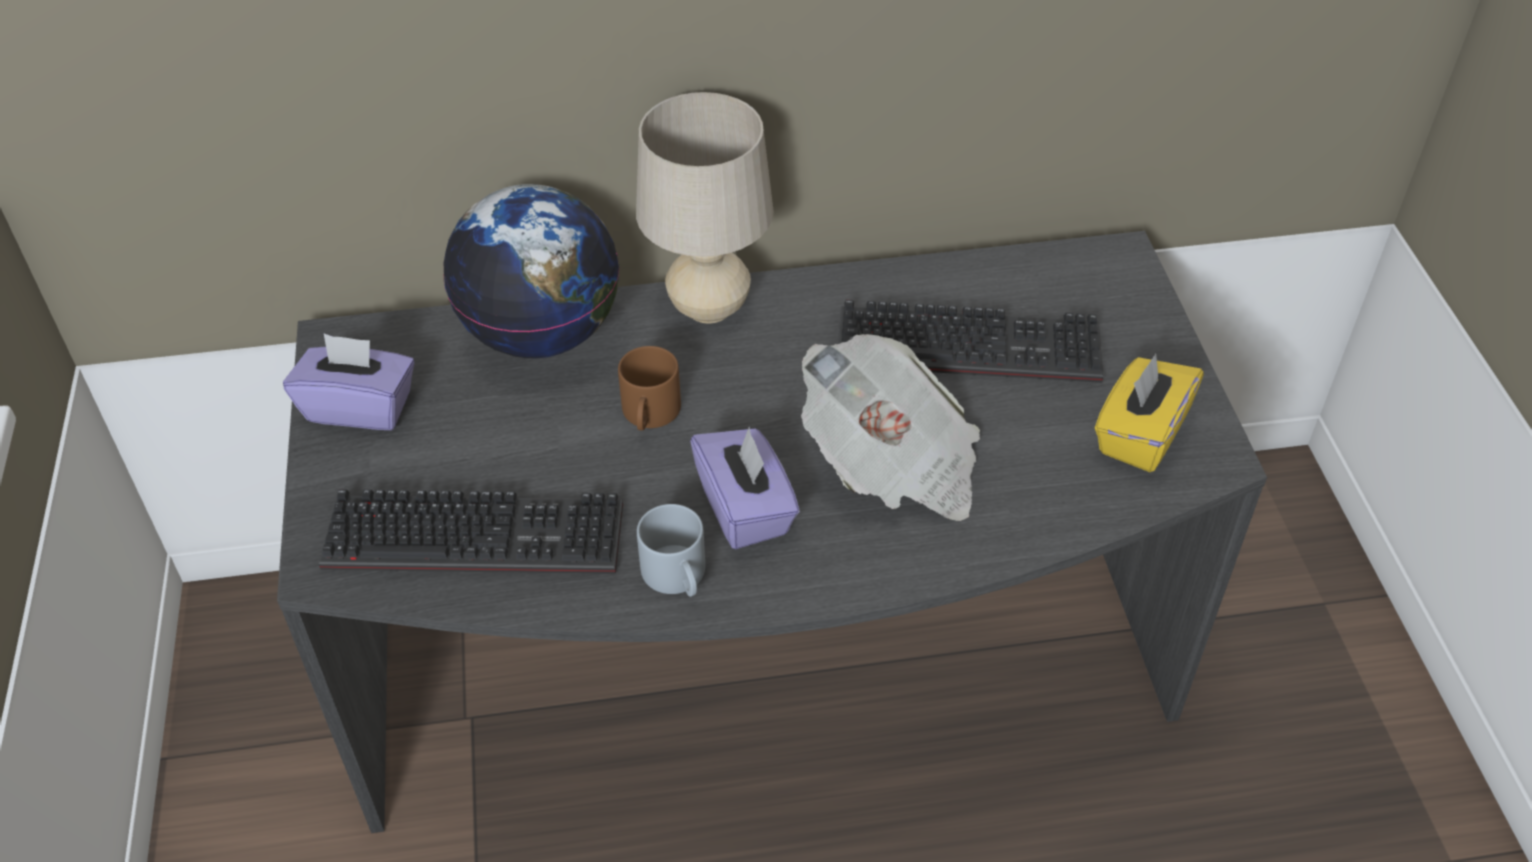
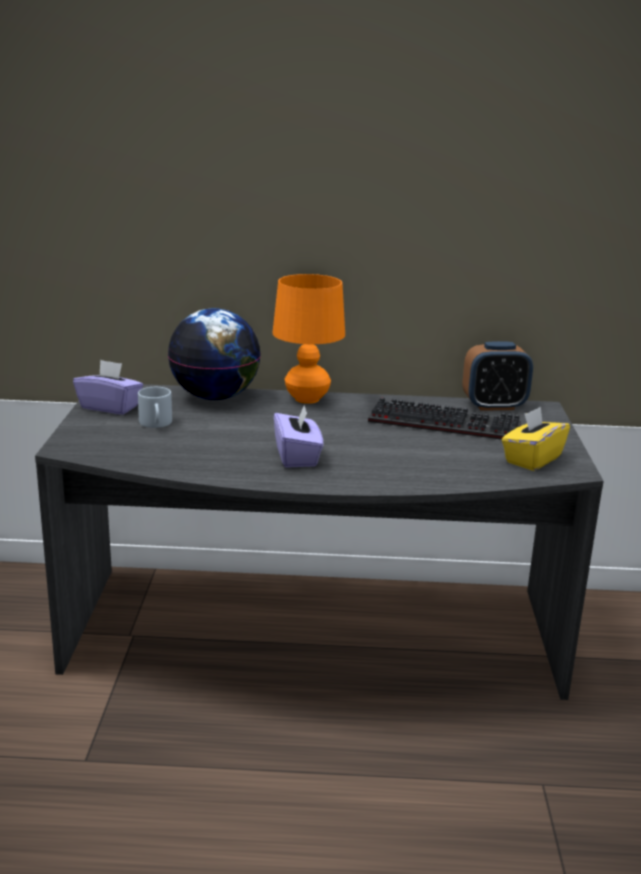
camera: 10 degrees right, 25 degrees down
keyboard [319,489,623,574] -> none
brown mug [618,346,681,430] -> none
beige table lamp [636,92,774,324] -> orange table lamp [272,274,345,404]
grey mug [637,504,705,597] -> grey mug moved to [138,387,172,428]
newspaper [801,334,980,521] -> none
none -> alarm clock [463,341,533,411]

